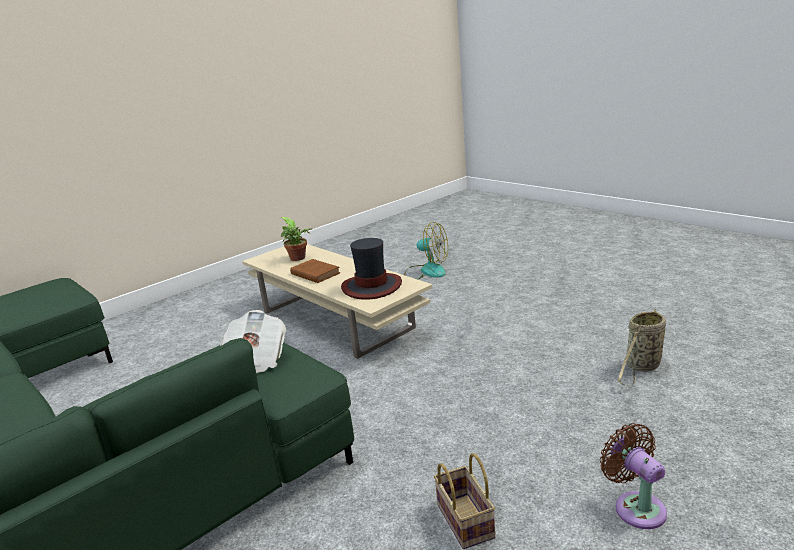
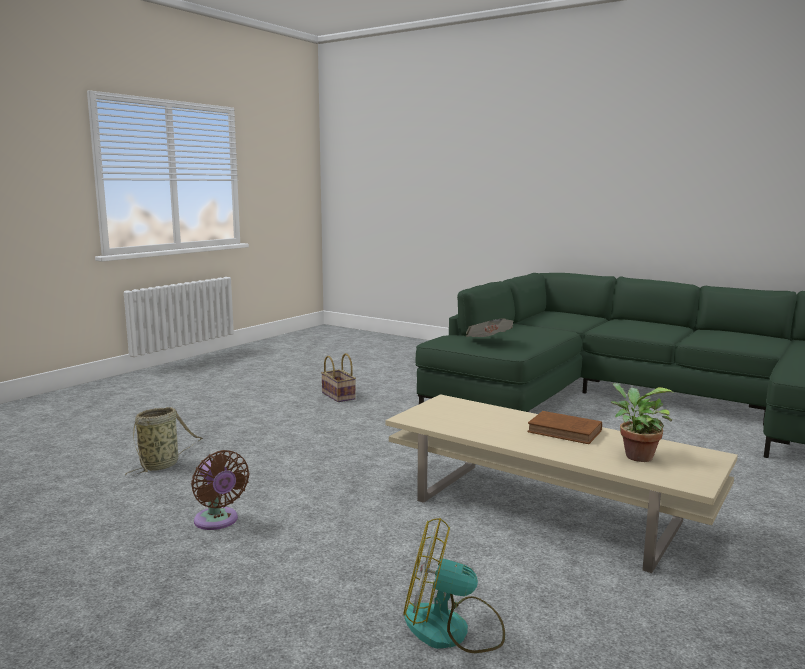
camera: 165 degrees right, 10 degrees down
hat [341,238,402,300] -> none
brown fan [600,423,667,529] -> brown fan moved to [191,450,249,530]

